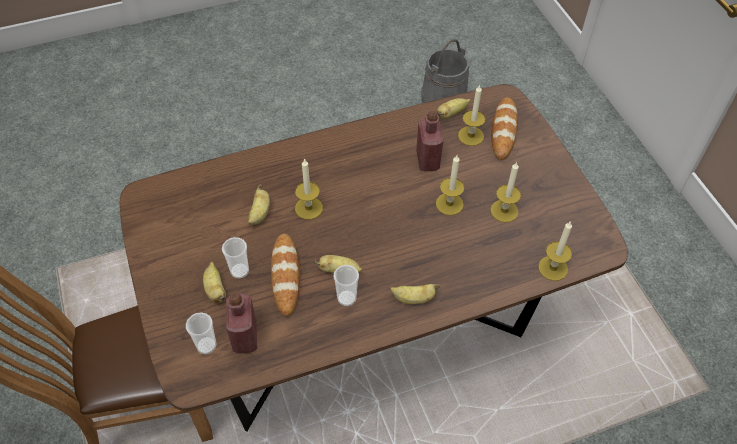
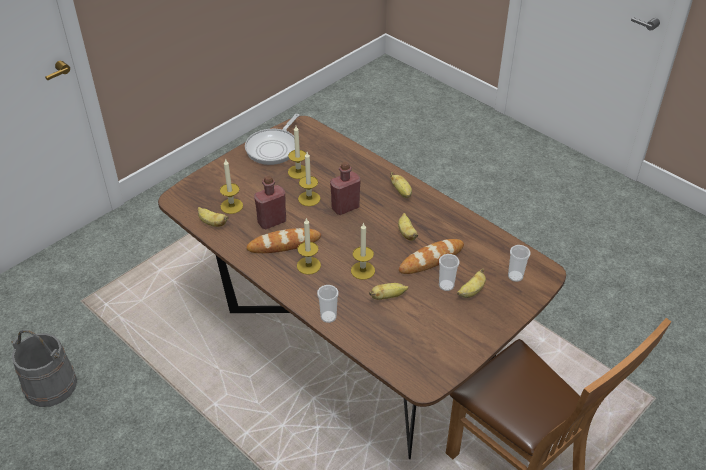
camera: 115 degrees left, 10 degrees down
red bottle [226,293,257,354] -> red bottle moved to [330,162,361,215]
cup [333,265,359,306] -> cup moved to [317,285,338,323]
bread [491,97,518,160] -> bread moved to [246,228,321,253]
candle [538,221,572,281] -> candle moved to [297,218,321,275]
none -> frying pan [245,114,299,165]

